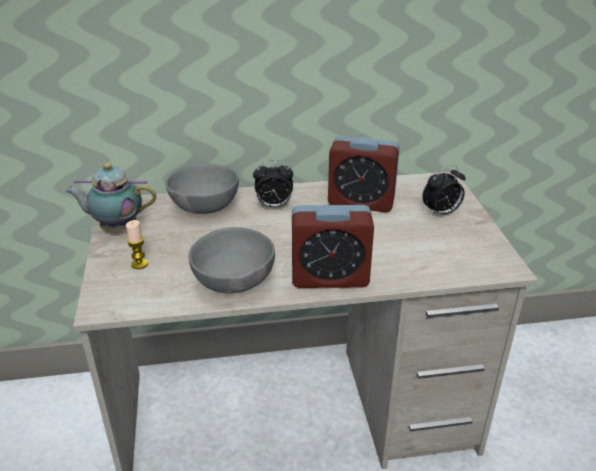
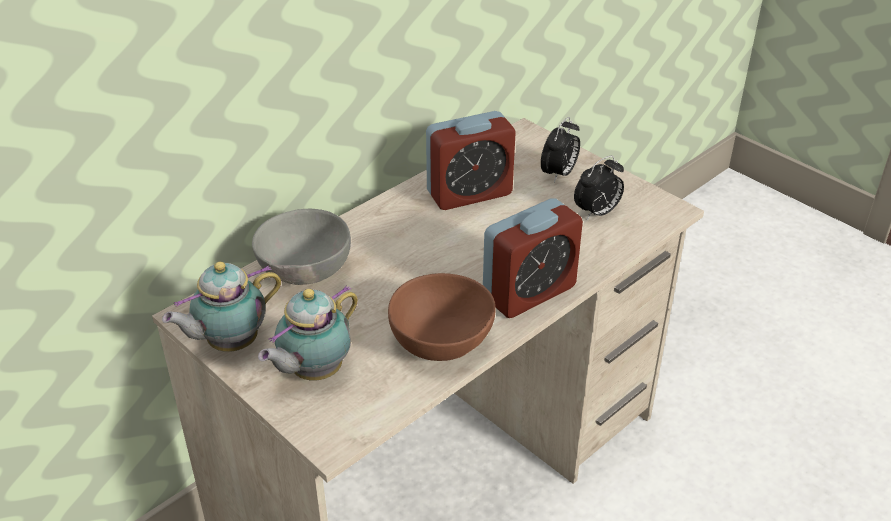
camera: 35 degrees left, 5 degrees up
candle [126,220,148,269] -> teapot [258,285,358,381]
grey bowl [188,227,275,293] -> brown bowl [388,273,495,361]
alarm clock [253,160,293,208] -> alarm clock moved to [574,156,624,220]

